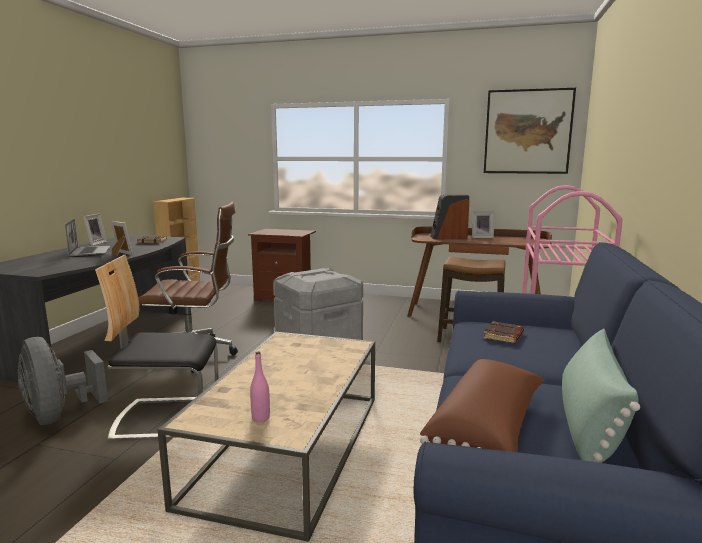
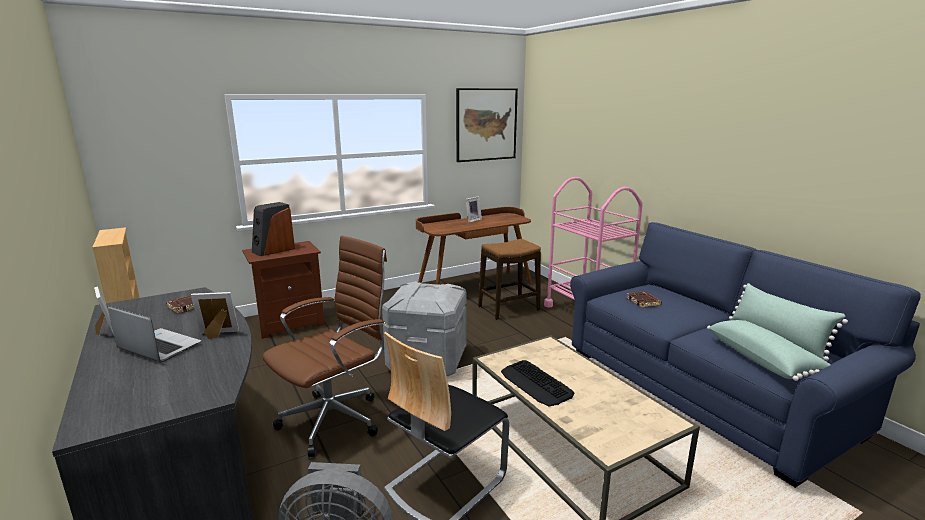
camera: 45 degrees left, 5 degrees up
pink bottle [250,352,270,422] -> none
brown pillow [420,359,545,452] -> green pillow [707,320,831,381]
speaker [430,194,469,239] -> speaker moved to [252,202,295,256]
none -> keyboard [501,360,574,406]

